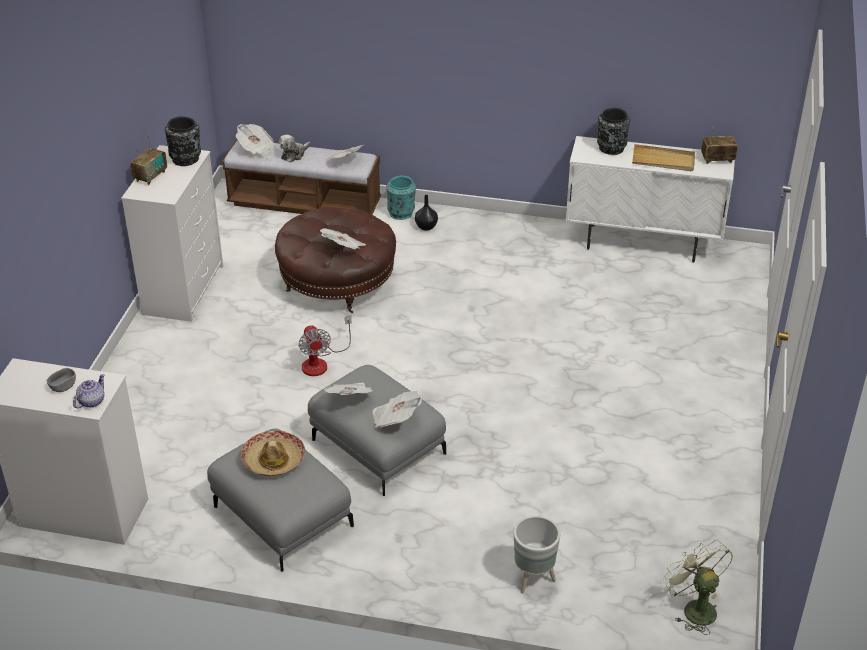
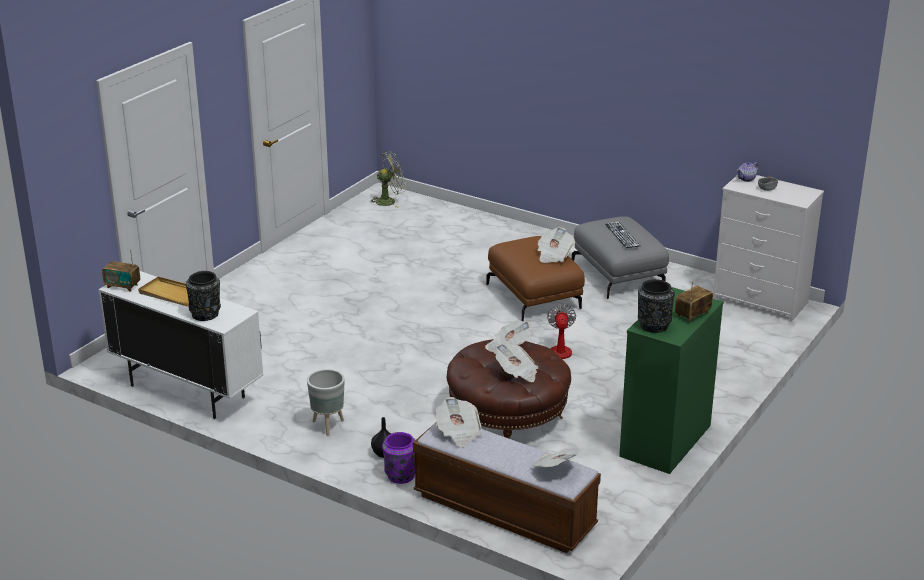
camera: 160 degrees left, 10 degrees down
white dresser [121,145,223,322] -> green dresser [619,287,723,474]
hat [241,431,305,476] -> keyboard [605,222,640,248]
plush toy [279,135,310,163] -> none
grey ottoman [308,365,446,496] -> brown ottoman [486,236,585,321]
newspaper [373,391,422,428] -> newspaper moved to [495,344,538,382]
turquoise vase [386,175,416,220] -> purple vase [382,432,415,484]
grey planter [513,516,560,593] -> grey planter moved to [307,369,345,436]
green fan [663,539,733,635] -> green fan turned 105 degrees counterclockwise [369,152,406,208]

